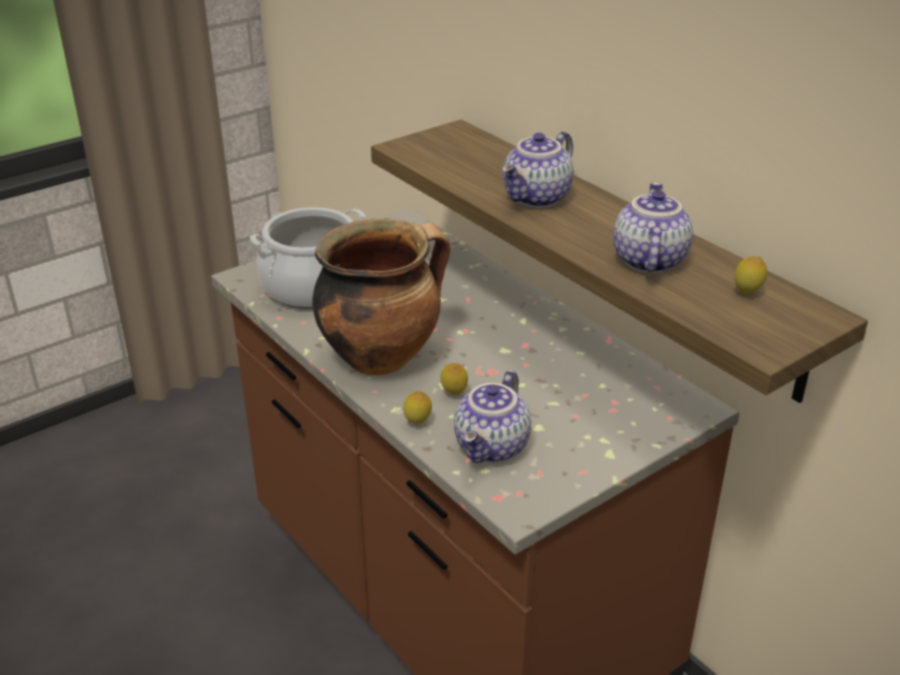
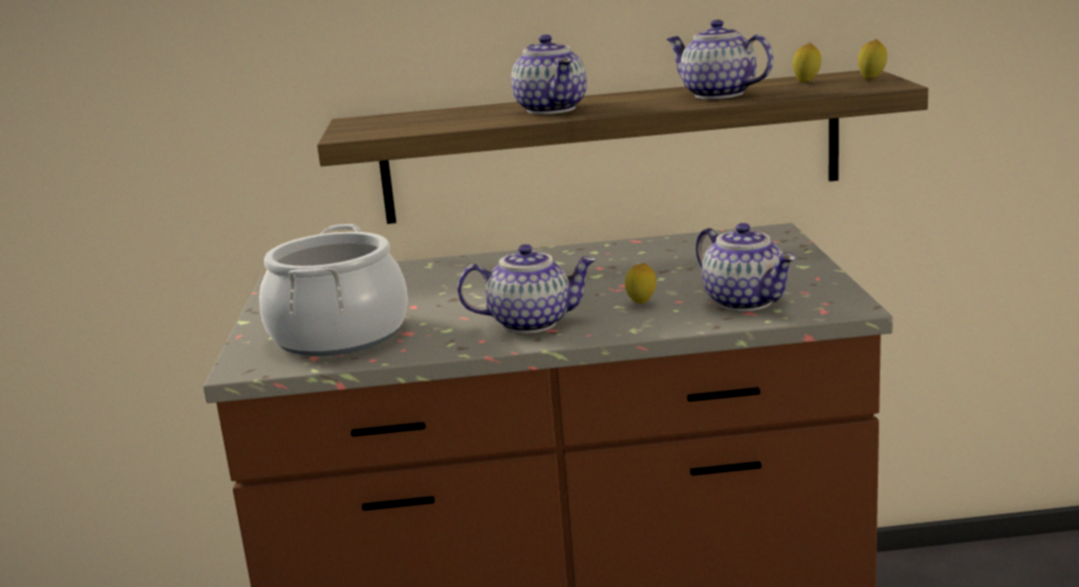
camera: 55 degrees left, 15 degrees down
cooking pot [312,218,450,375] -> teapot [457,244,597,333]
lemon [403,391,432,424] -> lemon moved to [858,39,887,79]

